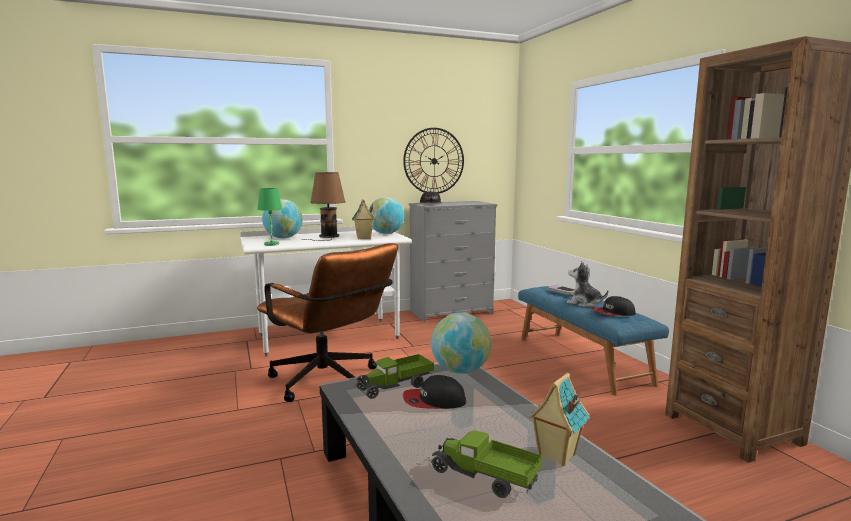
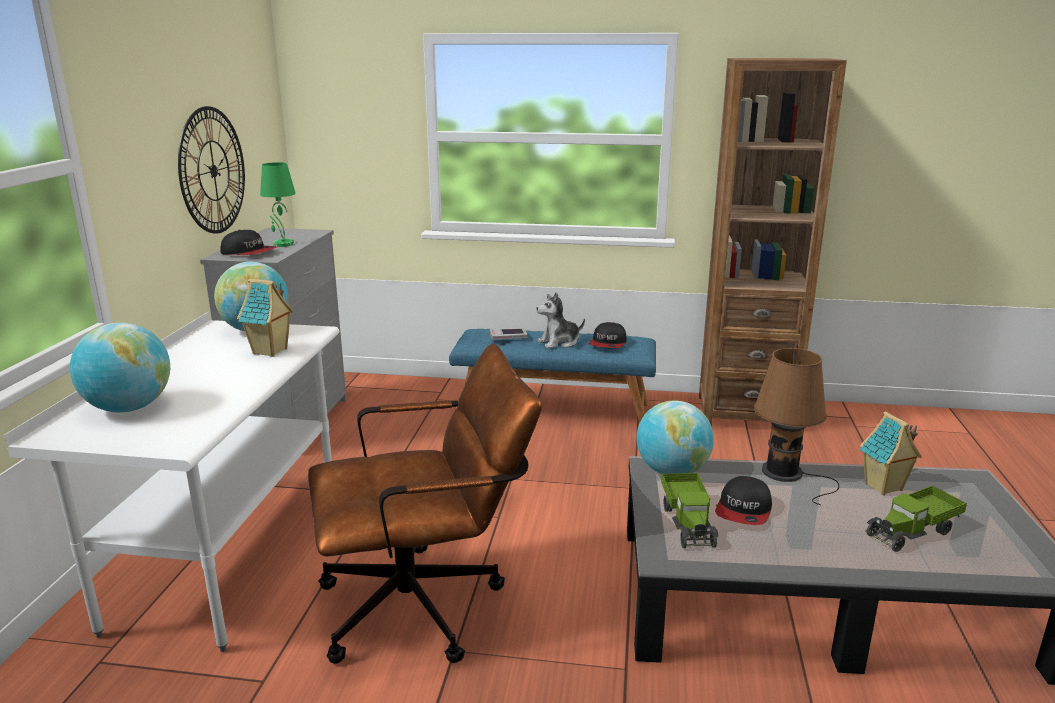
camera: 60 degrees left, 10 degrees up
green table lamp [257,188,282,246] -> green table lamp moved to [260,162,296,247]
brown table lamp [302,172,345,241] -> brown table lamp moved to [754,348,839,505]

